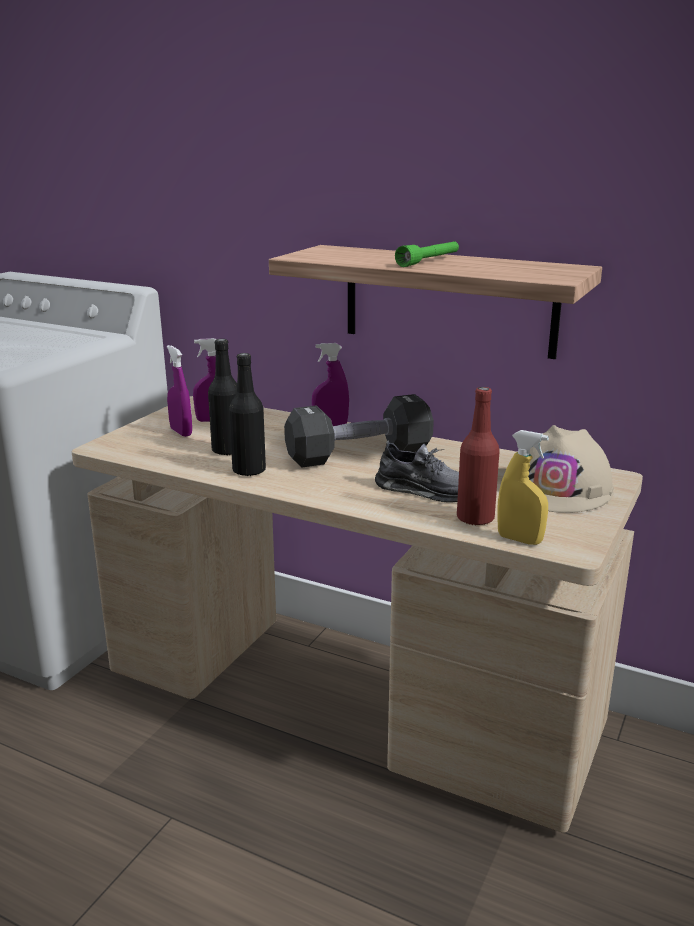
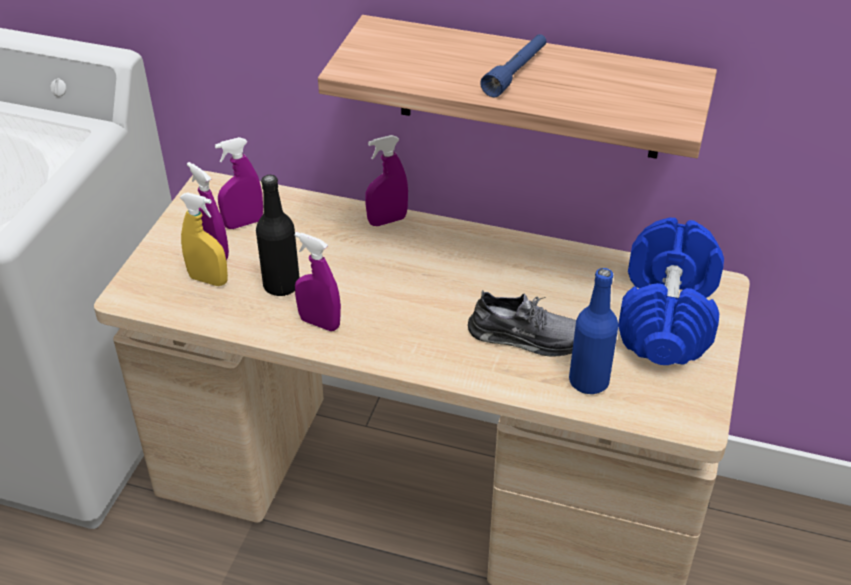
camera: 10 degrees left, 20 degrees up
black bottle [229,353,266,477] -> purple spray bottle [295,232,341,331]
black dumbbell [284,394,434,467] -> none
green flashlight [395,241,459,267] -> blue flashlight [480,34,546,97]
red bottle [457,387,500,526] -> blue bottle [569,268,619,395]
yellow spray bottle [497,430,549,545] -> yellow spray bottle moved to [180,192,228,286]
beige hard hat [528,425,614,513] -> blue dumbbell [618,218,724,365]

